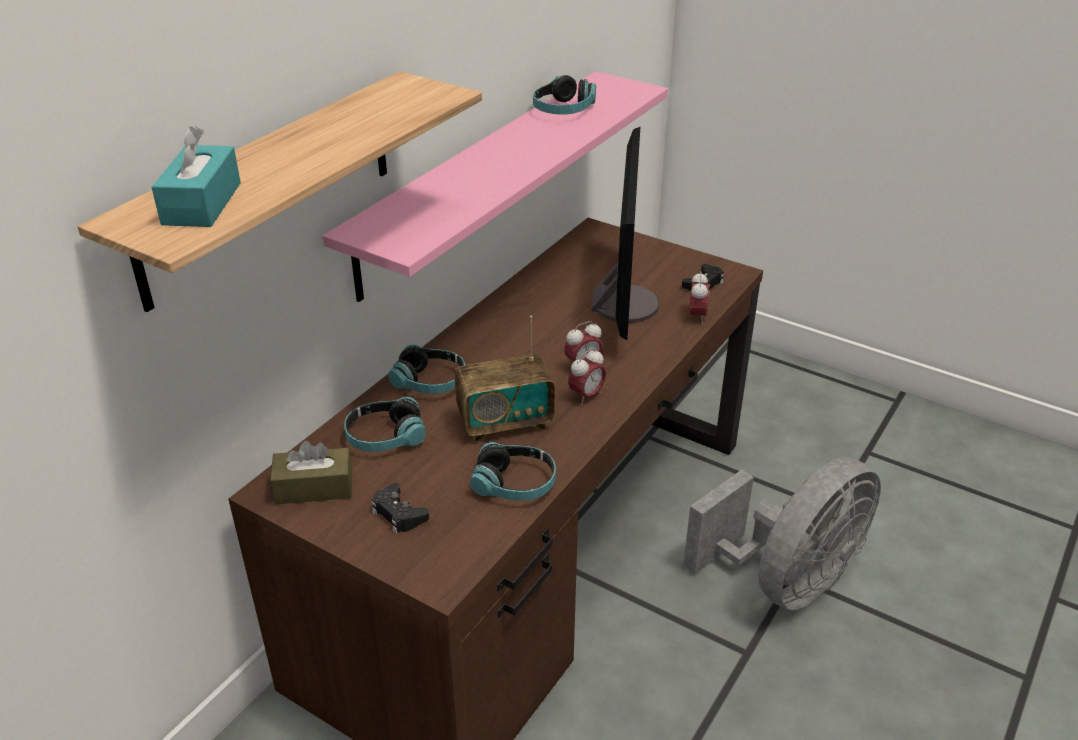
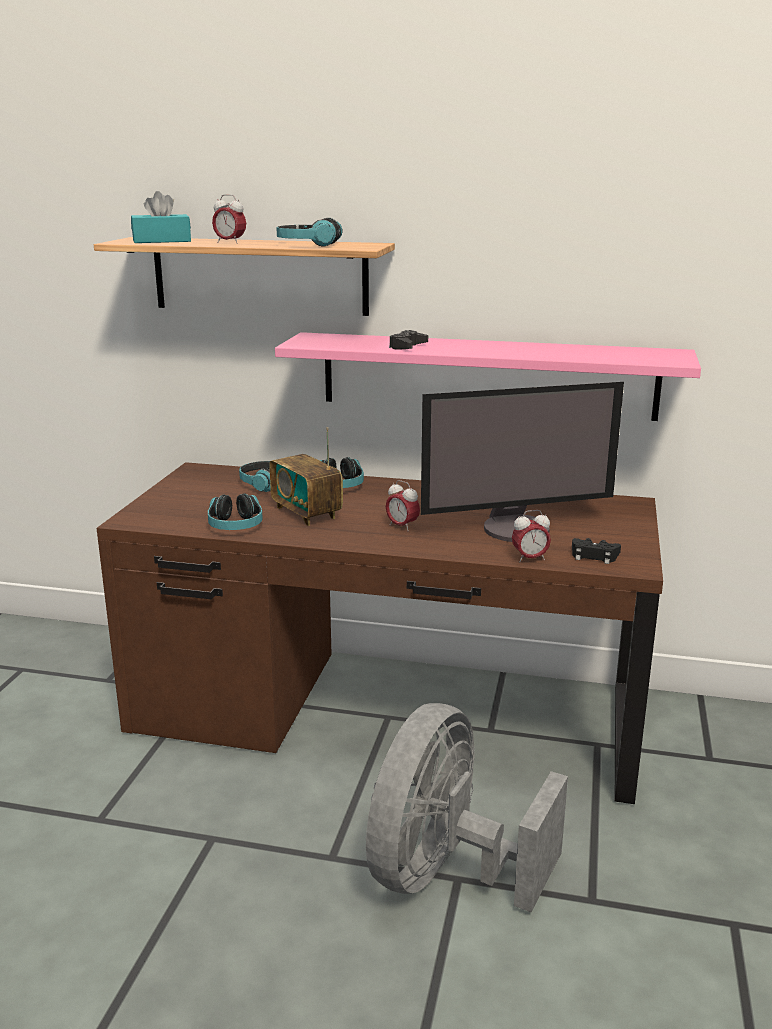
camera: 70 degrees right, 15 degrees down
brown tissue box [270,441,352,504] -> none
black game controller [372,483,429,534] -> black game controller moved to [389,330,428,350]
headphones [533,75,596,115] -> headphones moved to [276,218,342,246]
alarm clock [568,348,606,405] -> alarm clock moved to [212,194,246,244]
grey fan [683,458,881,610] -> grey fan turned 90 degrees clockwise [366,703,568,912]

